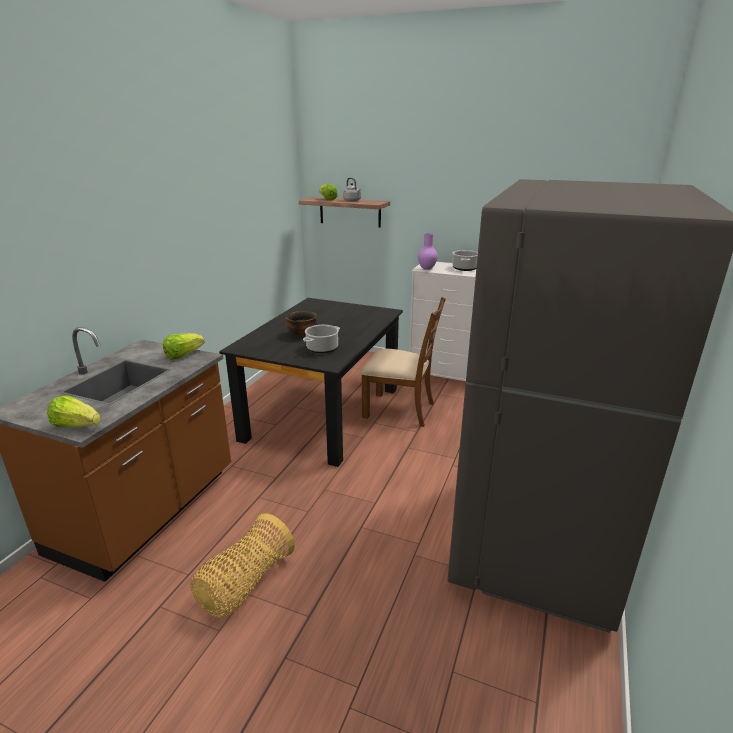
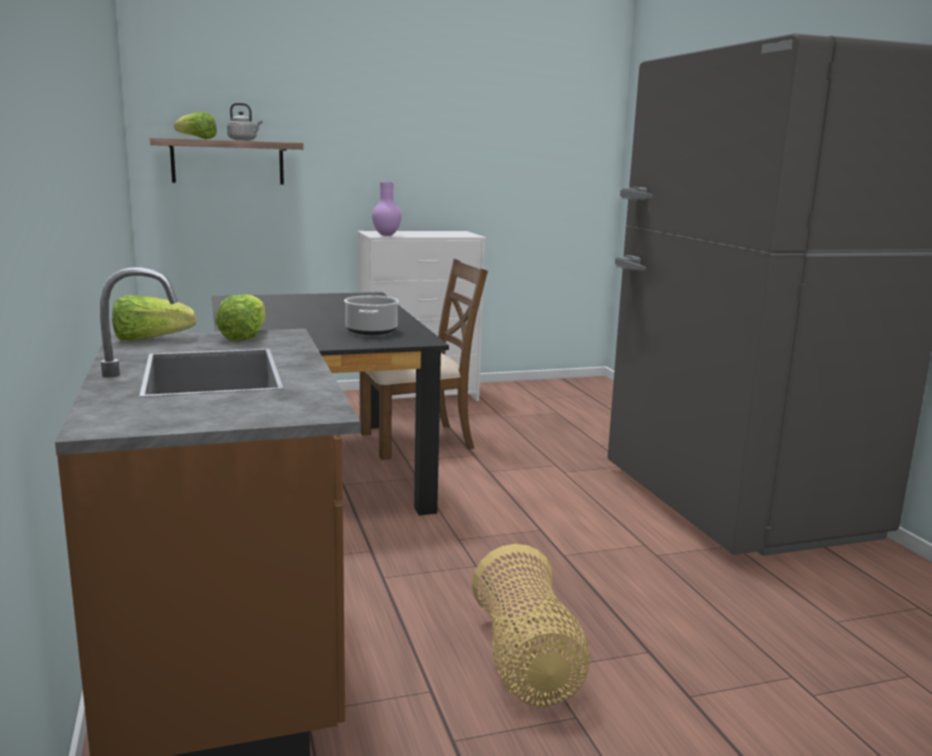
camera: 40 degrees left, 10 degrees down
lettuce [47,395,101,427] -> lettuce moved to [112,295,196,341]
bowl [286,311,317,337] -> none
cooking pot [452,250,478,271] -> none

